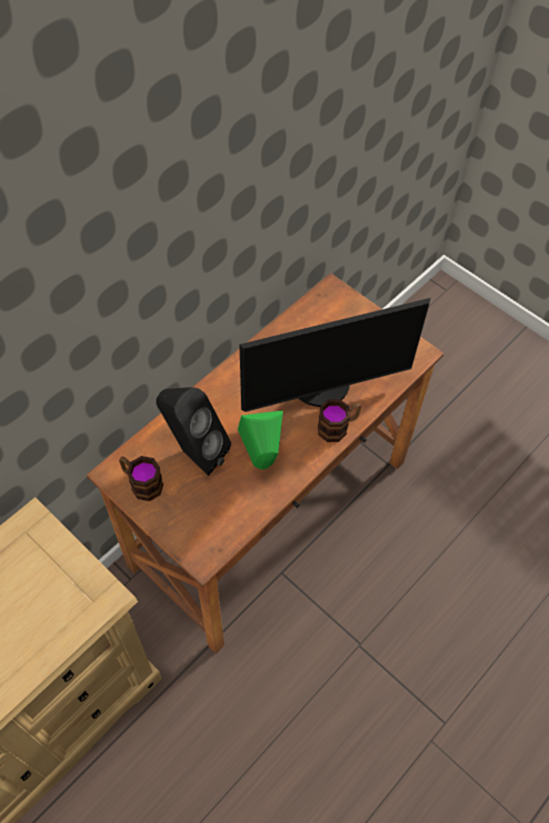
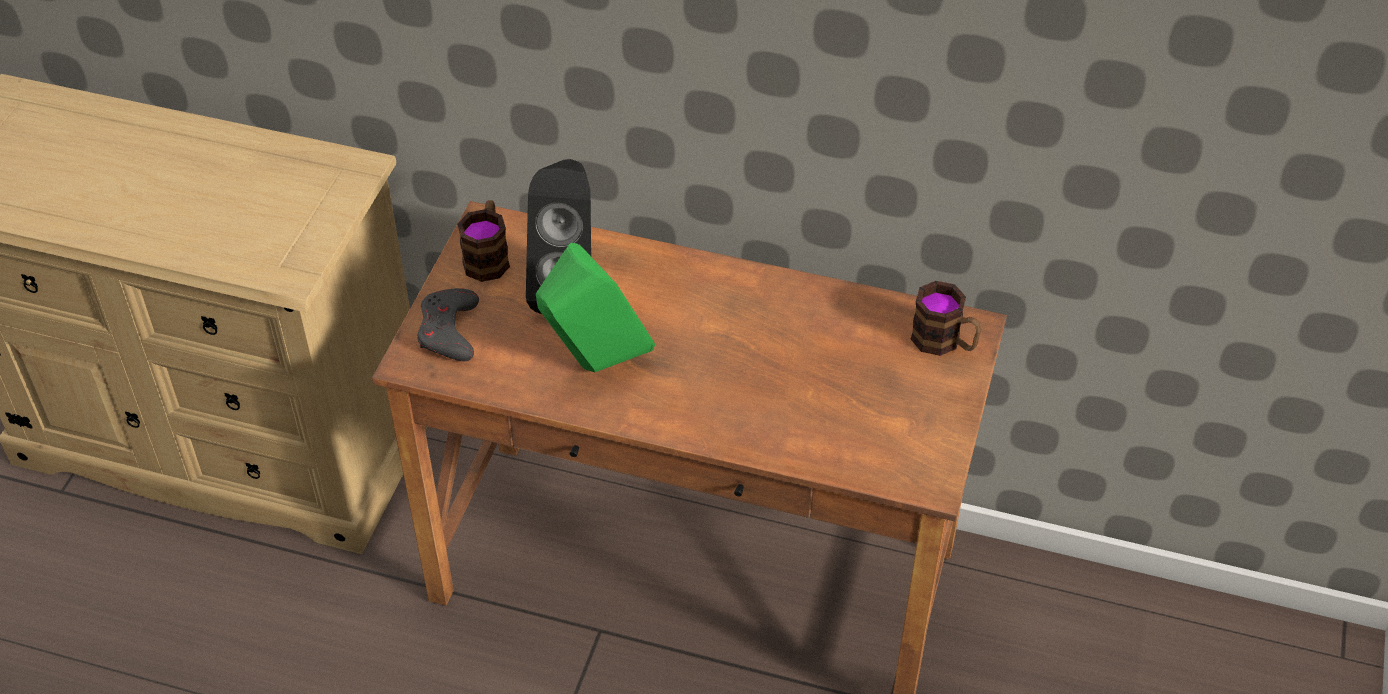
camera: 65 degrees right, 10 degrees down
monitor [239,298,431,412] -> none
mug [318,399,361,442] -> mug moved to [911,281,982,356]
none -> grey game controller [417,288,479,361]

